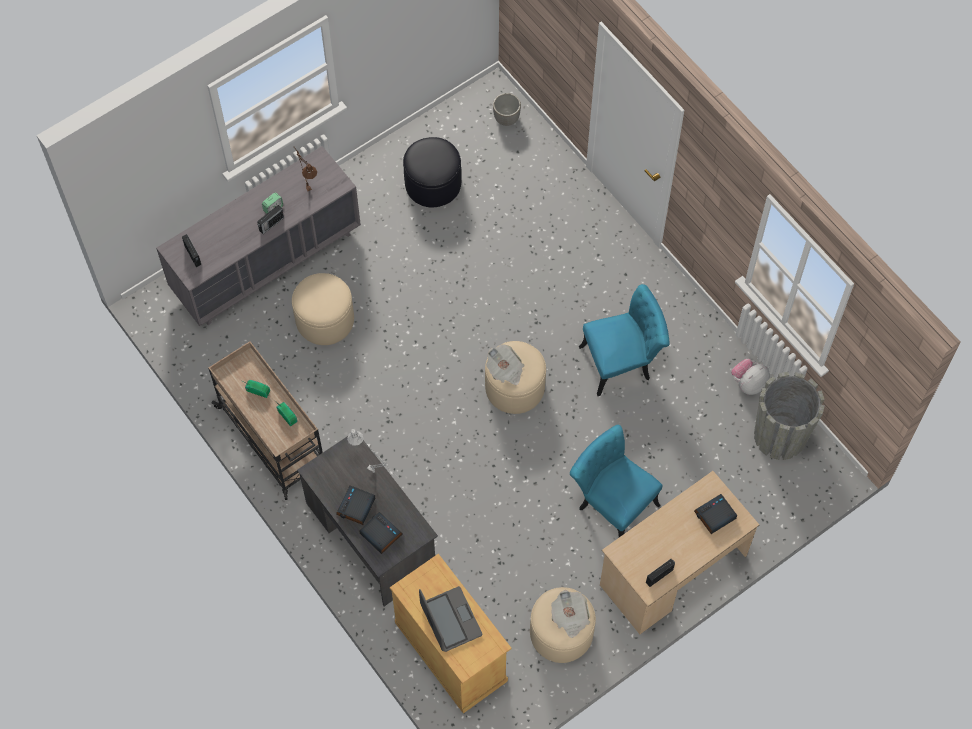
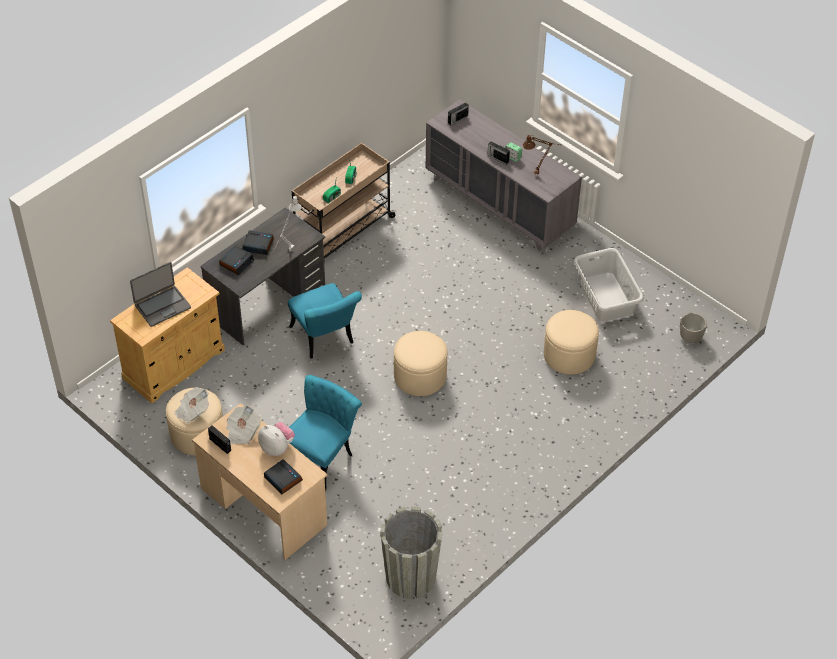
camera: 80 degrees right, 15 degrees down
beige ottoman [292,273,354,345] -> beige ottoman moved to [544,310,599,375]
black ottoman [403,137,461,207] -> grey laundry basket [574,248,644,322]
newspaper [486,345,524,385] -> newspaper moved to [226,405,261,445]
turquoise chair [579,284,670,396] -> turquoise chair moved to [288,283,362,359]
plush toy [731,359,770,395] -> plush toy moved to [258,422,295,456]

